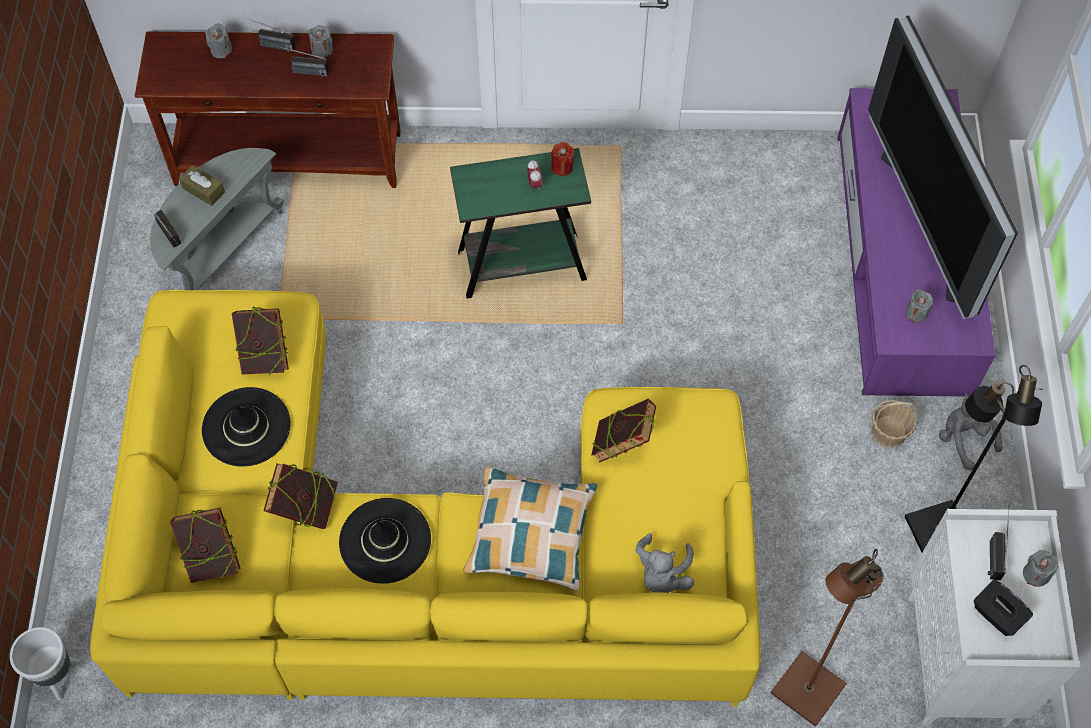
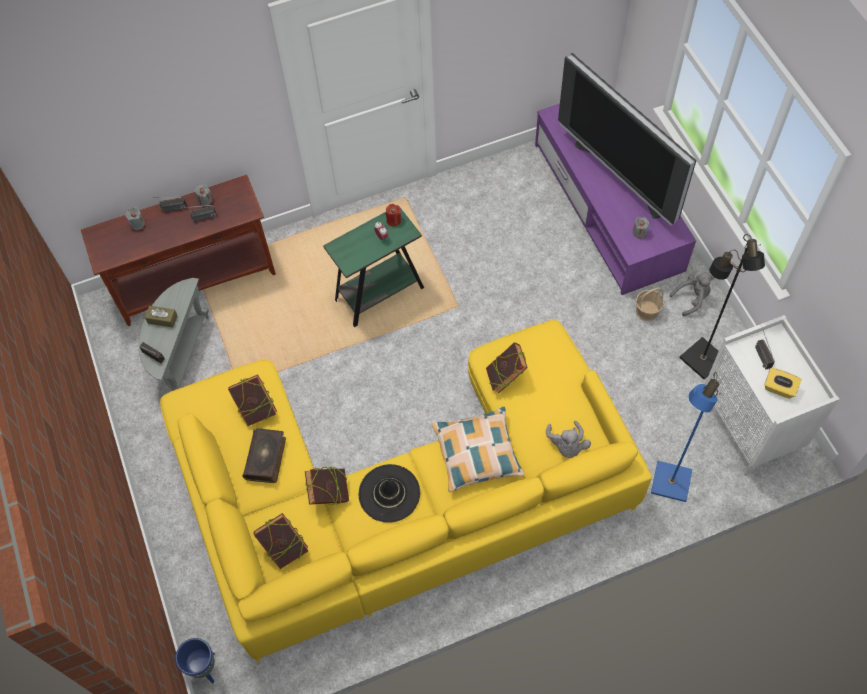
camera: 20 degrees left, 0 degrees up
white planter [10,627,80,700] -> blue planter [175,638,215,683]
black hat [202,387,291,467] -> book [242,428,286,483]
brown floor lamp [771,549,884,727] -> blue floor lamp [651,372,721,502]
grey plush toy [939,393,1003,470] -> grey plush toy turned 120 degrees clockwise [670,272,715,316]
black tissue box [974,579,1033,636] -> yellow tissue box [764,368,802,399]
grey candle [1023,550,1058,587] -> none

